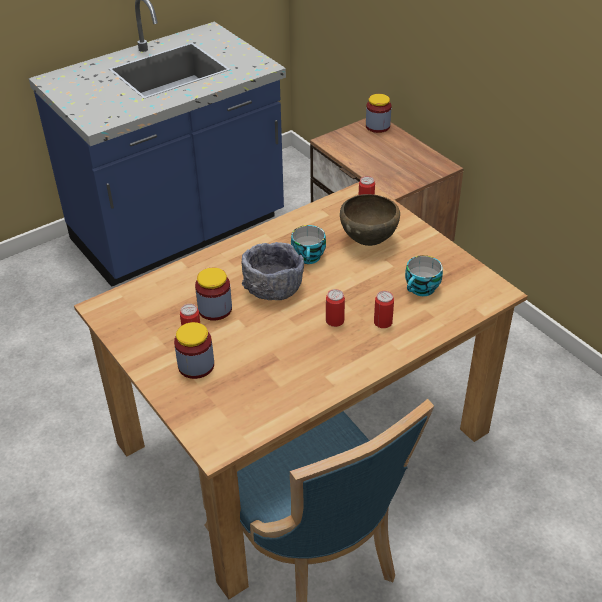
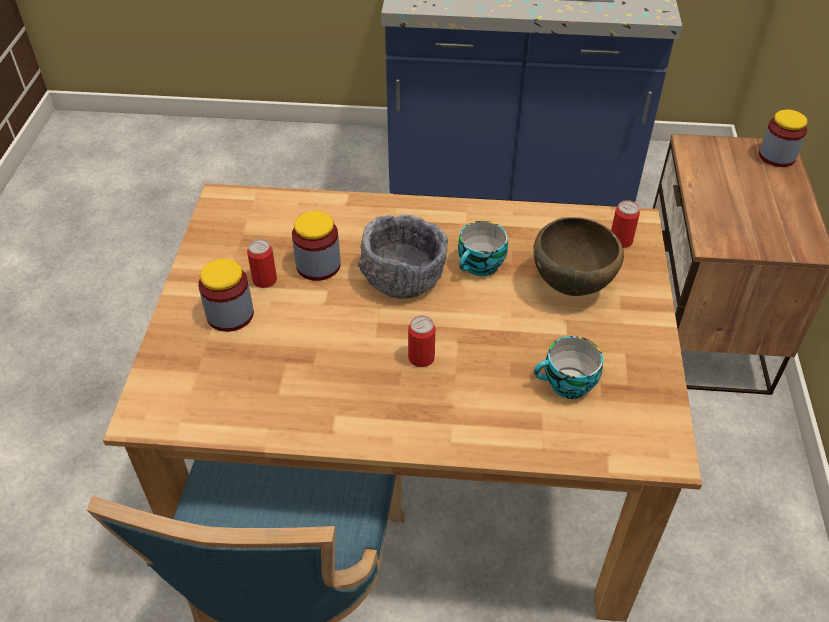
camera: 40 degrees right, 5 degrees up
can [374,291,394,328] -> none

